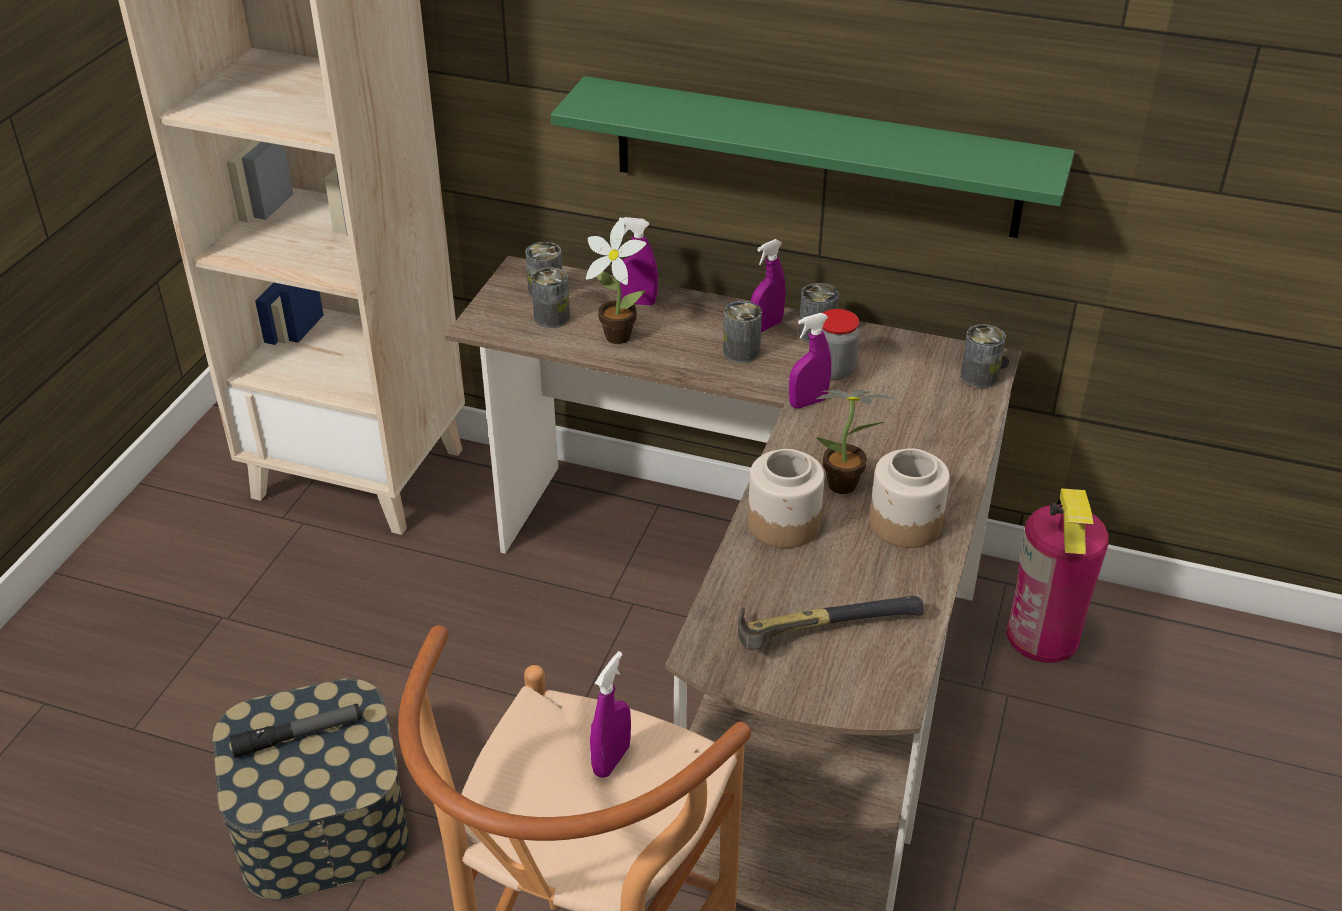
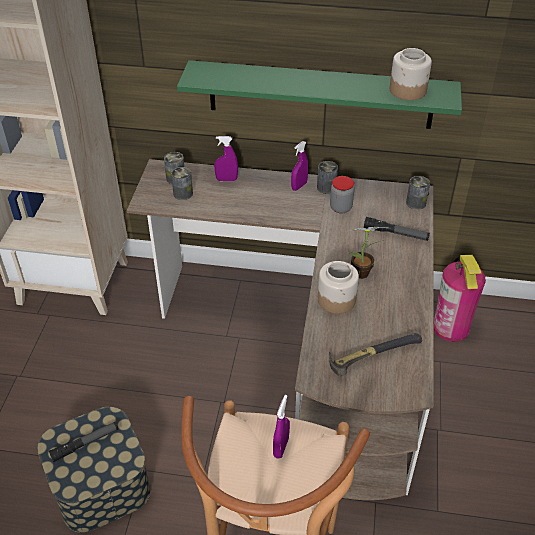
camera: 10 degrees left, 5 degrees up
potted plant [586,218,647,344] -> none
can [723,301,762,363] -> none
purple spray bottle [789,313,831,408] -> none
jar [869,448,950,548] -> jar moved to [390,48,432,100]
none -> flashlight [364,217,430,241]

